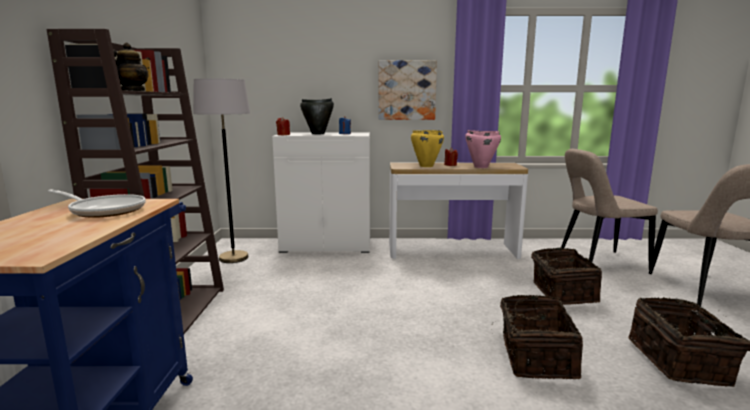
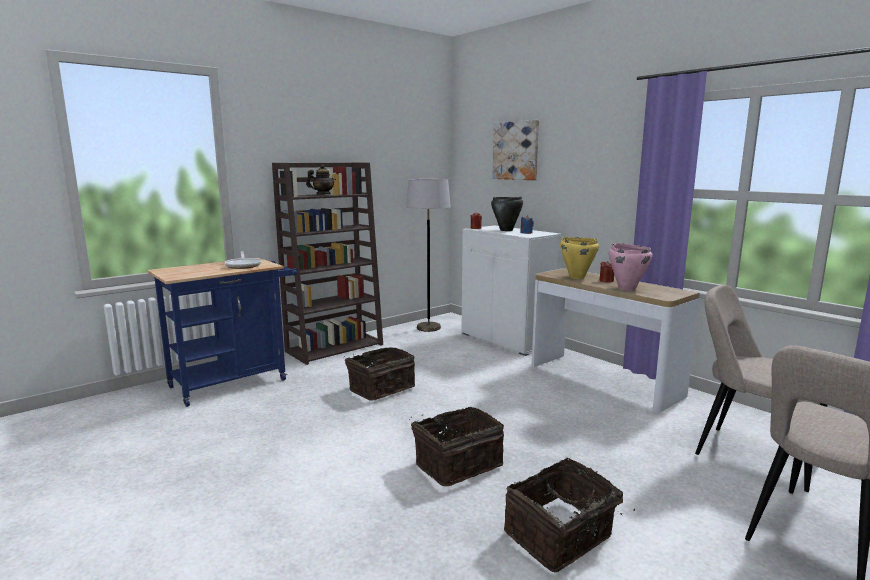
camera: 50 degrees right, 0 degrees up
picture [378,60,437,120] -> picture moved to [492,120,539,180]
basket [531,247,602,305] -> basket moved to [344,347,415,401]

